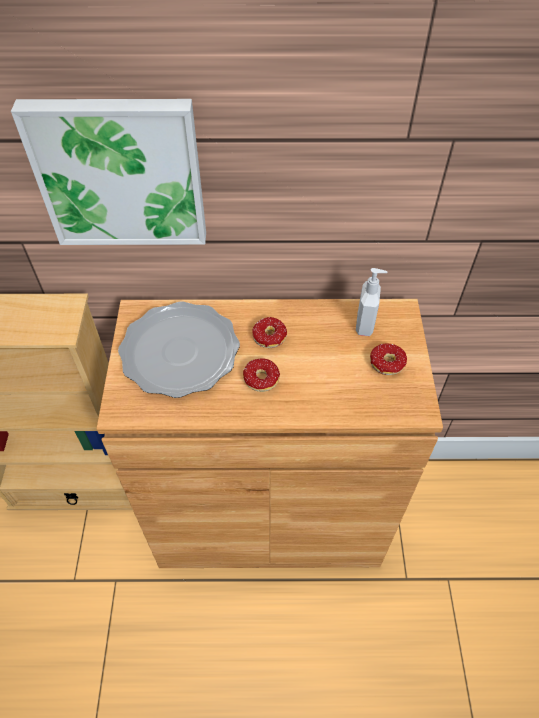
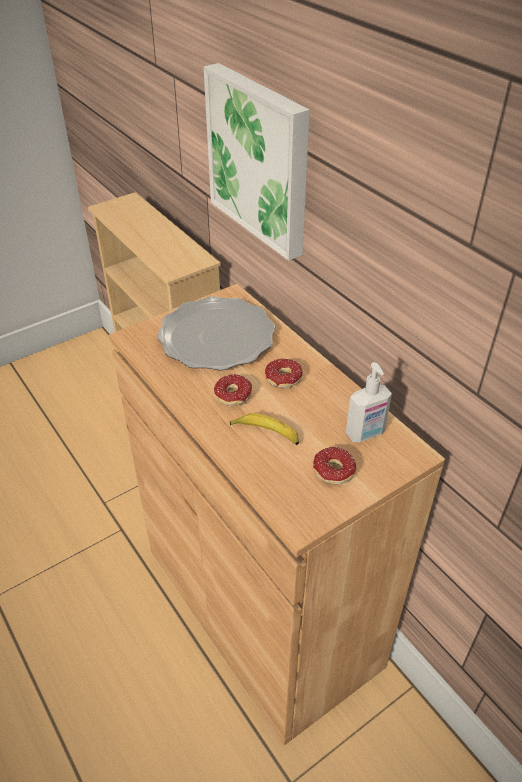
camera: 55 degrees right, 10 degrees down
none -> banana [230,413,299,445]

